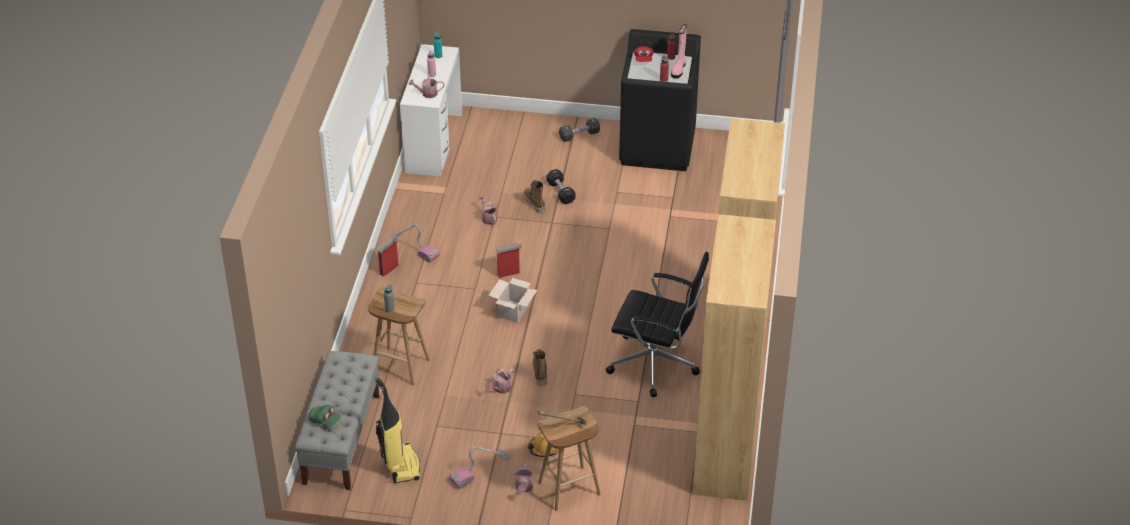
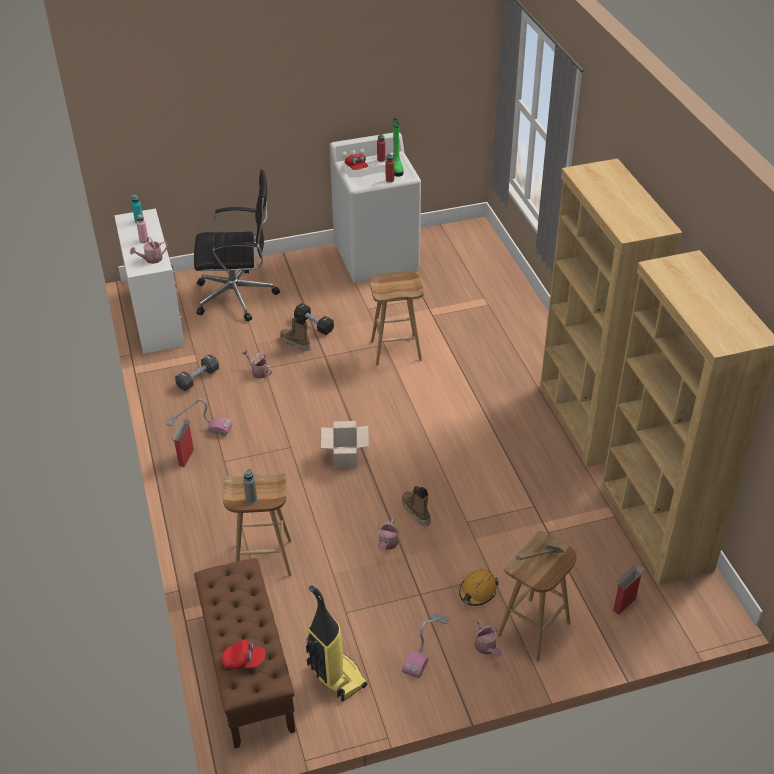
camera: 25 degrees left, 0 degrees up
grey bench [295,351,380,490] -> brown bench [194,558,295,748]
green cap [309,405,341,426] -> red cap [221,640,265,669]
cardboard box [495,243,522,278] -> cardboard box moved to [613,565,644,615]
black dumbbell [559,118,600,142] -> black dumbbell moved to [175,354,219,391]
black office chair [606,252,709,397] -> black office chair moved to [194,169,280,321]
black washing machine [619,29,701,171] -> white washing machine [330,132,421,283]
pink boot [671,24,687,79] -> green boot [393,119,404,177]
none -> brown stool [370,271,424,366]

